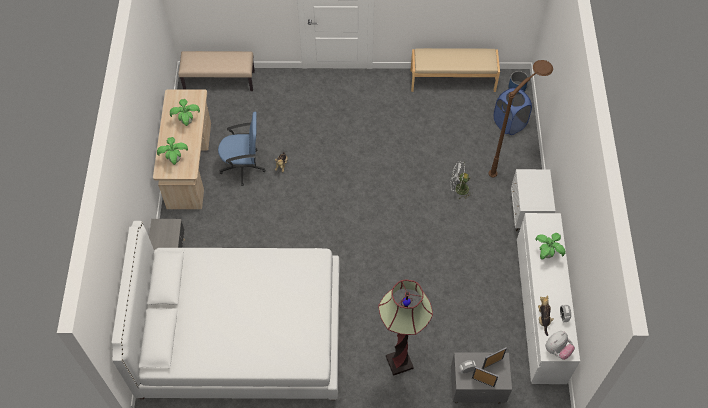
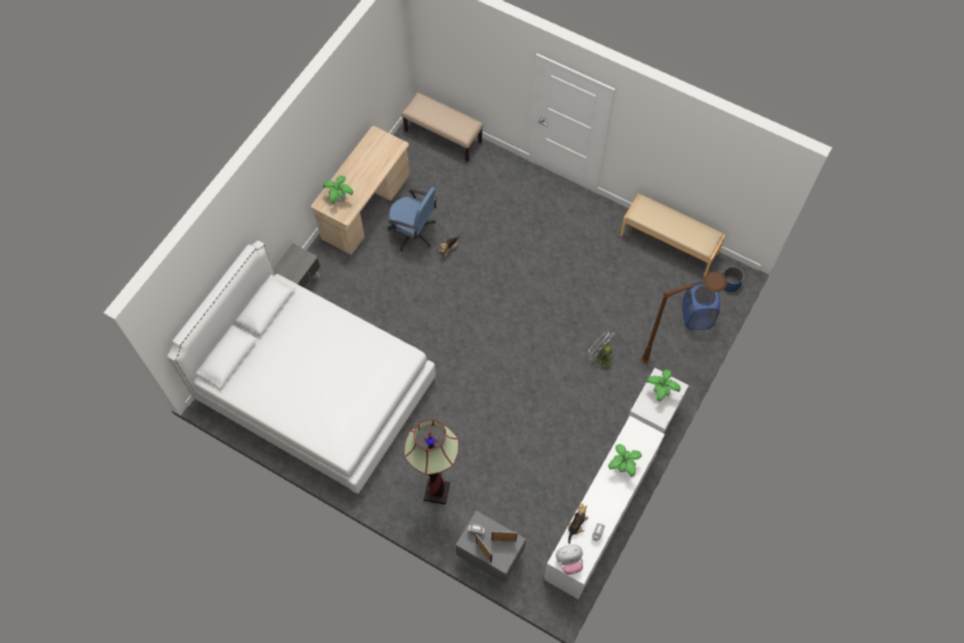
camera: 30 degrees right, 5 degrees up
potted plant [170,99,200,126] -> potted plant moved to [647,369,681,401]

